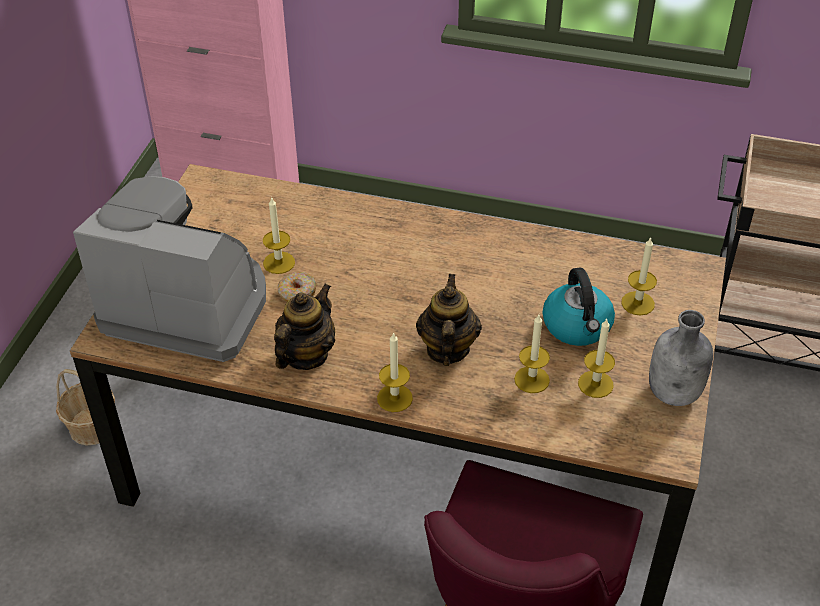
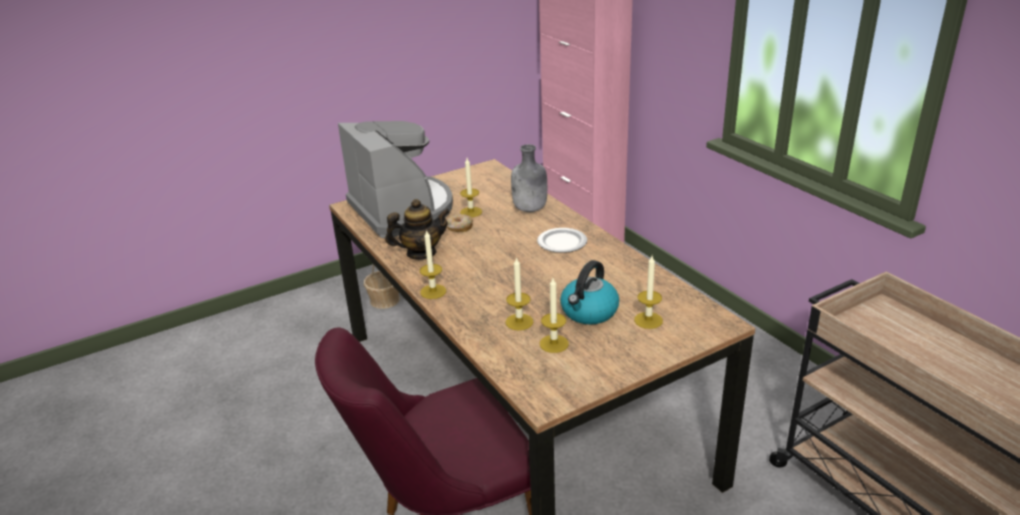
camera: 45 degrees right, 15 degrees down
teapot [416,274,482,366] -> none
grey bottle [649,310,713,406] -> grey bottle moved to [511,144,547,212]
none -> plate [537,228,587,253]

